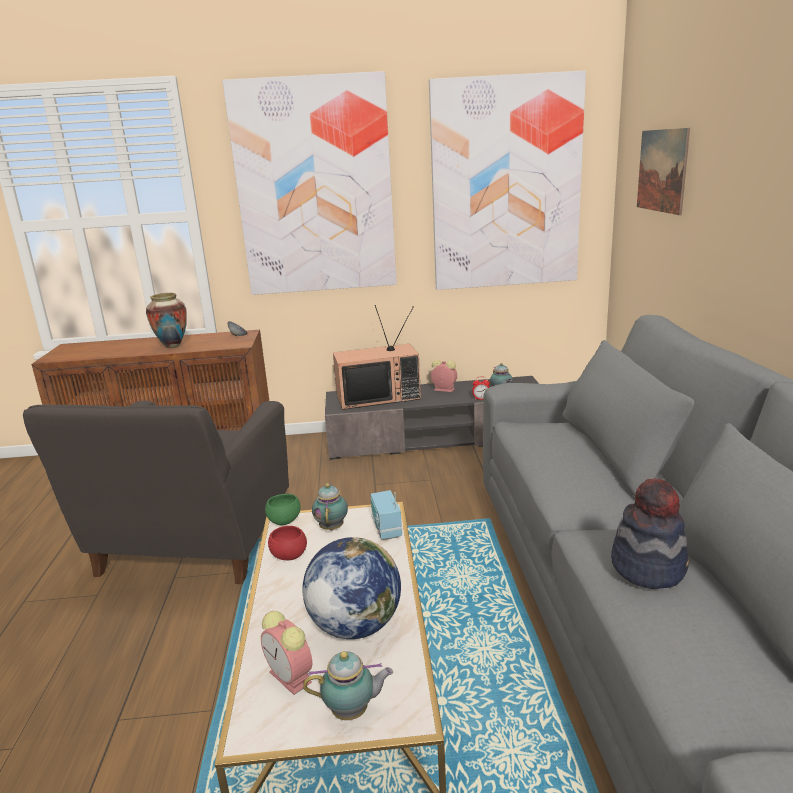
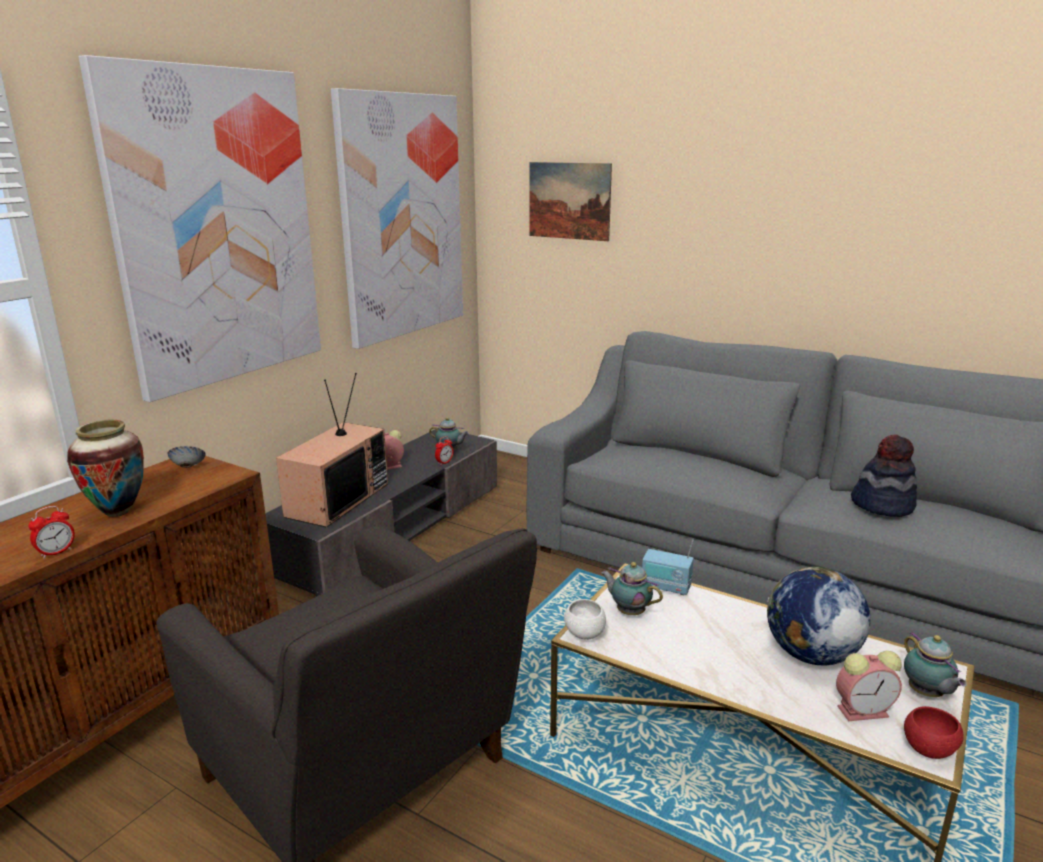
camera: 55 degrees left, 0 degrees up
green bowl [265,494,301,525] -> white bowl [564,599,606,640]
red bowl [268,526,307,560] -> red bowl moved to [904,706,964,759]
teapot [303,651,393,720] -> teapot turned 135 degrees clockwise [904,632,967,697]
none -> alarm clock [28,506,75,559]

